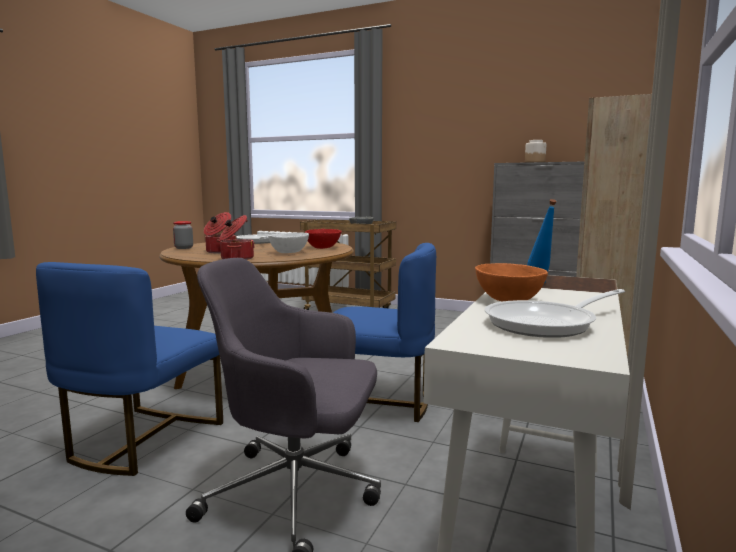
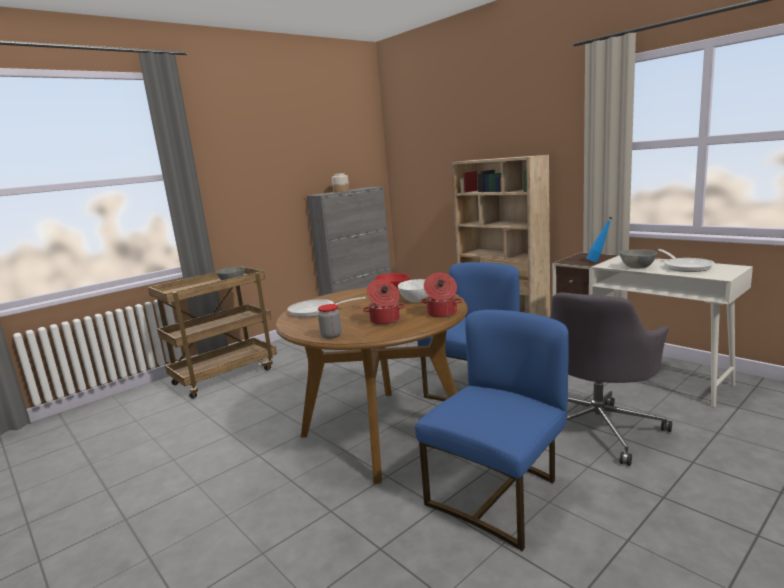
camera: 65 degrees left, 5 degrees up
blue chair [36,262,223,476] -> blue chair turned 90 degrees counterclockwise [415,310,569,551]
orange bowl [475,263,548,301] -> grey bowl [620,249,657,268]

